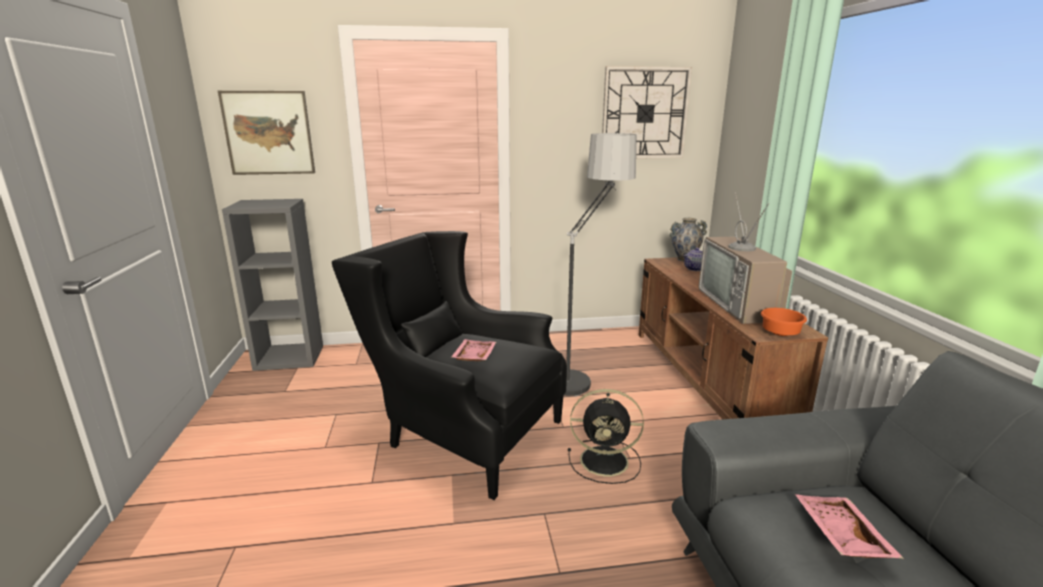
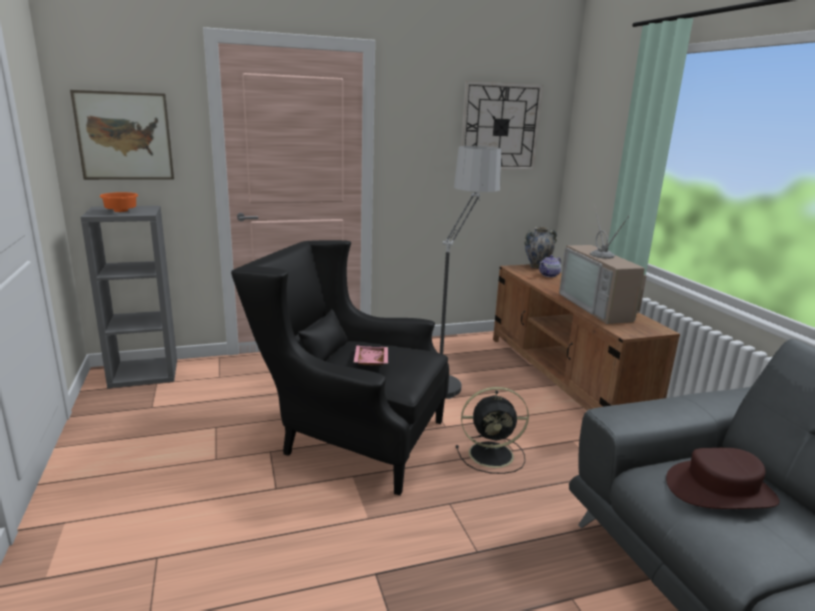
camera: 10 degrees left, 0 degrees up
orange bowl [761,308,807,336] -> orange bowl moved to [100,192,138,212]
pink tray [795,494,904,559] -> brown hat [666,448,780,509]

